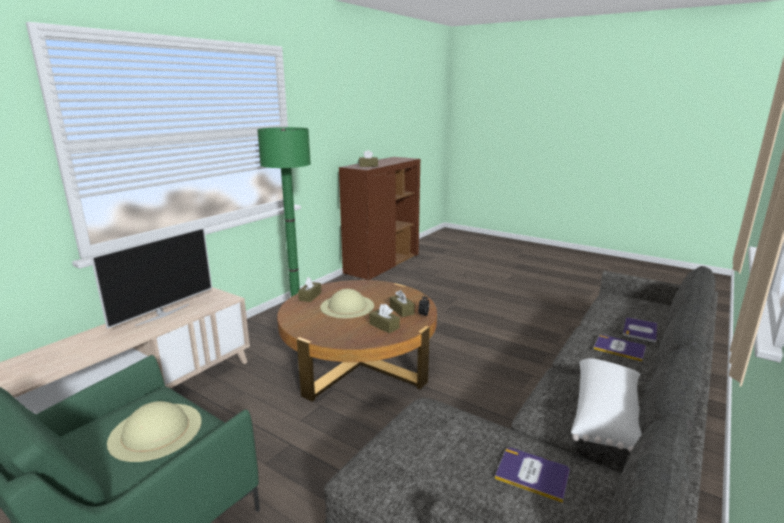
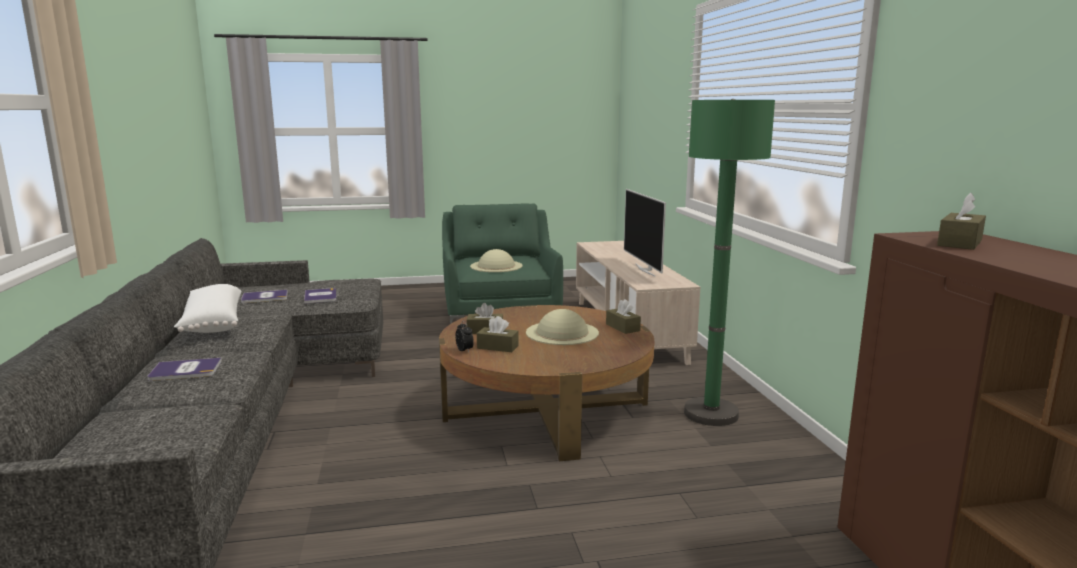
camera: 135 degrees right, 5 degrees down
book [623,318,657,343] -> book moved to [304,288,336,304]

